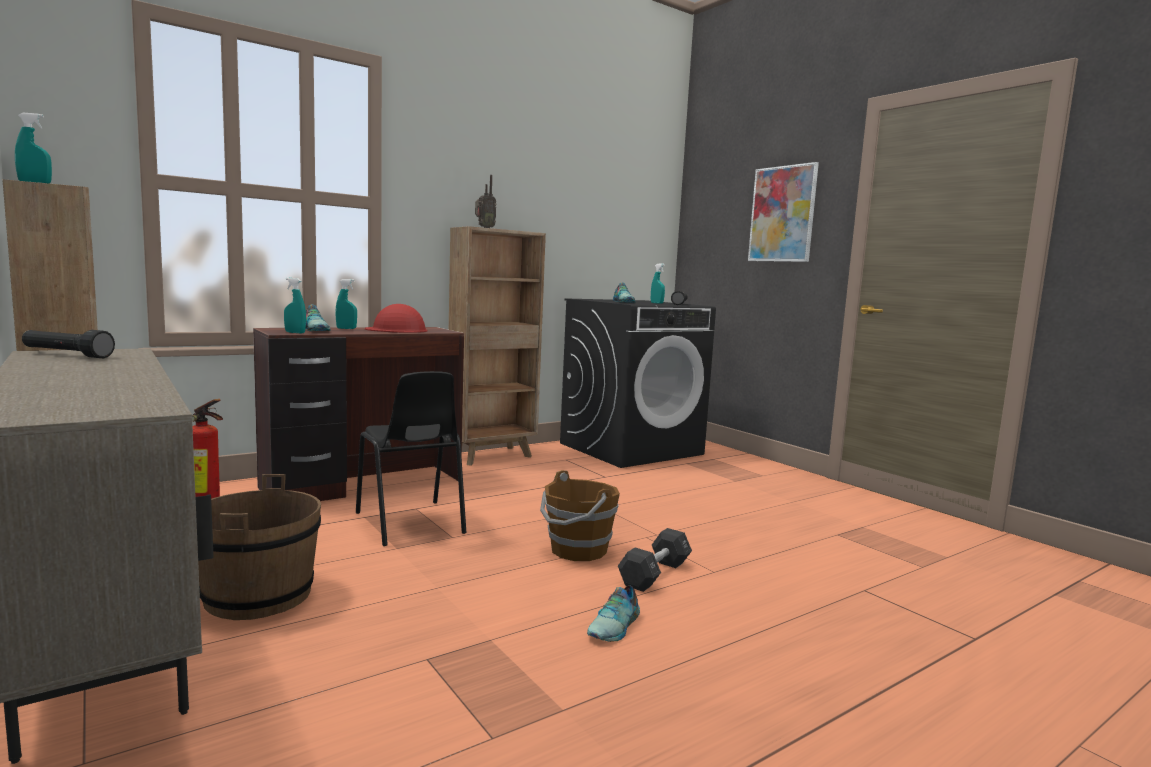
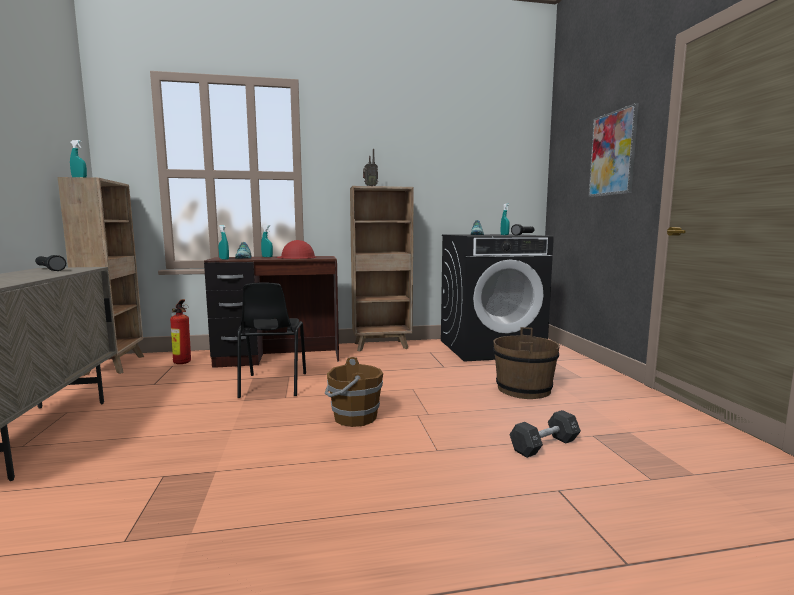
camera: 25 degrees right, 0 degrees up
brown bucket [198,474,321,620] -> brown bucket moved to [493,327,560,399]
shoe [587,585,640,642] -> none
black dumbbell [618,528,692,592] -> black dumbbell moved to [509,410,581,458]

